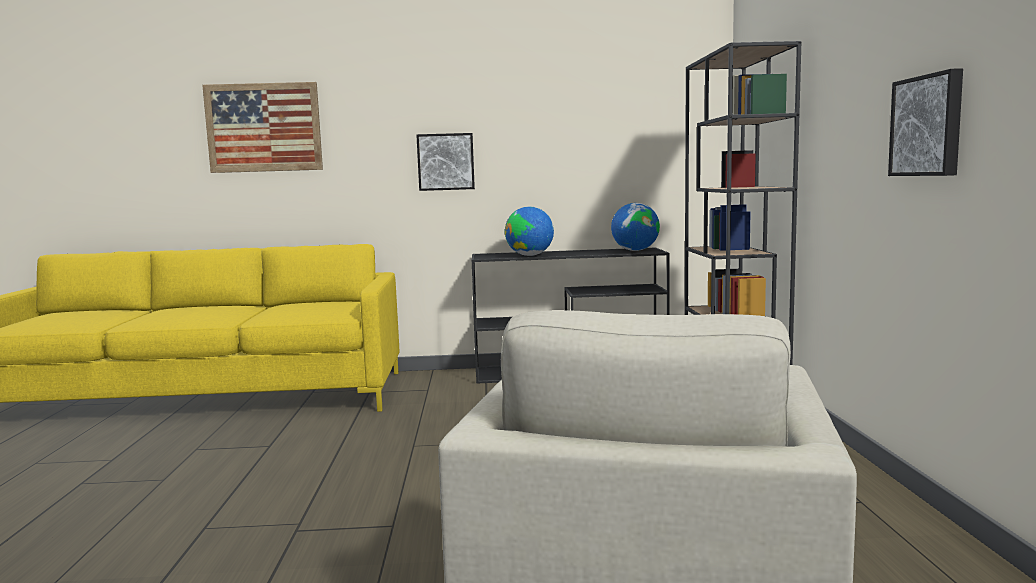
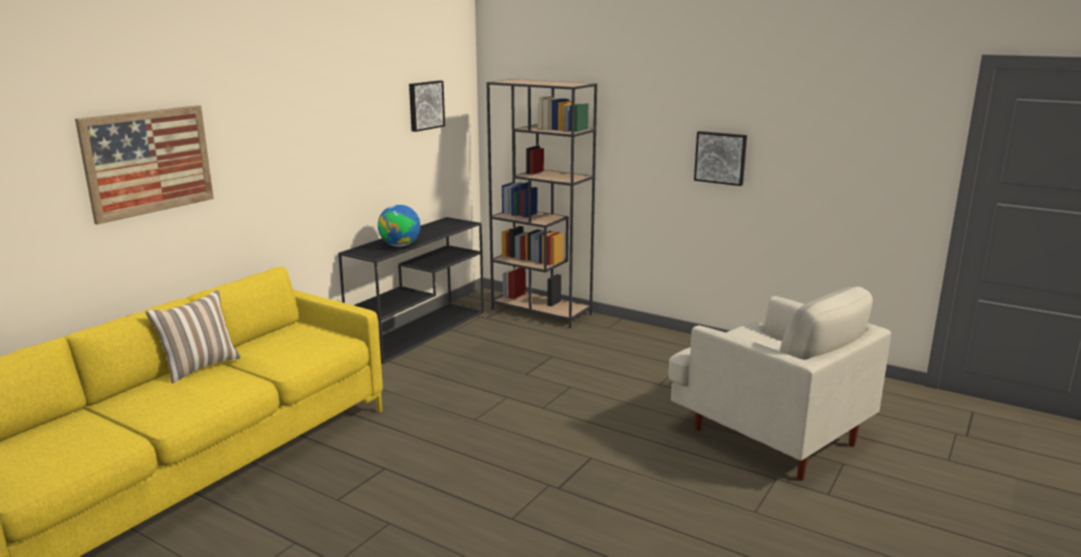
camera: 55 degrees left, 10 degrees up
picture [416,133,475,191] -> picture moved to [409,80,445,132]
globe [611,203,660,251] -> none
none -> pillow [146,290,240,384]

